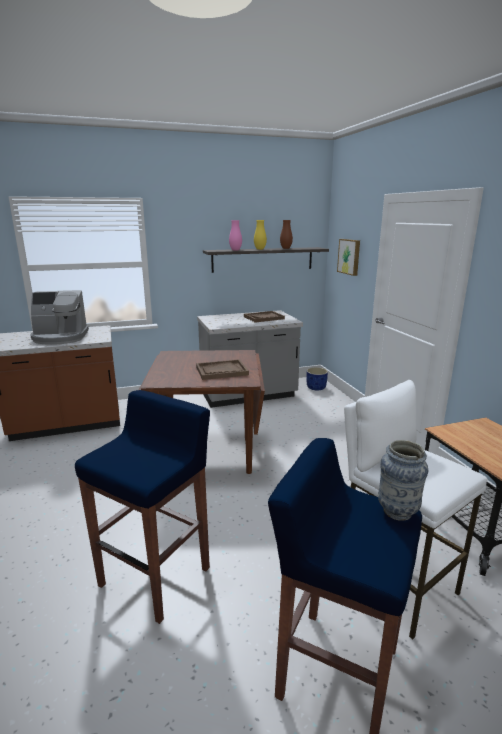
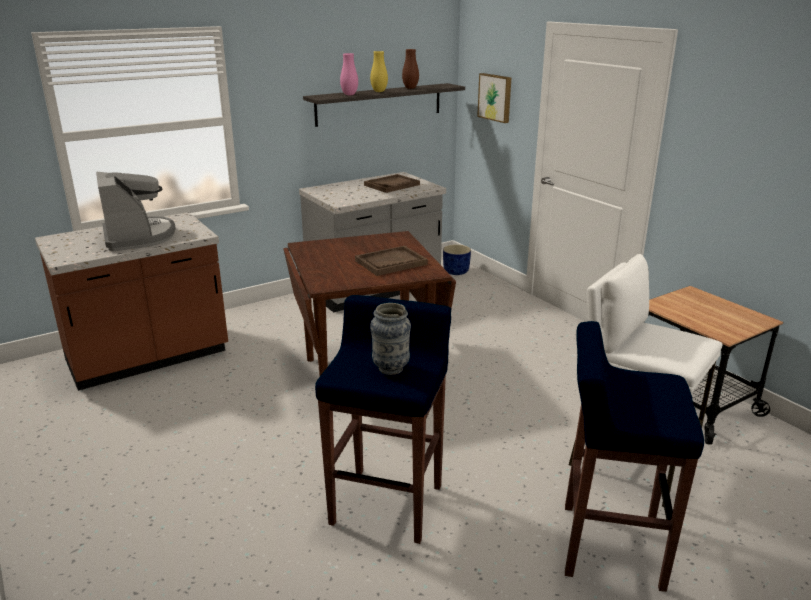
camera: 15 degrees left, 5 degrees up
coffee machine [30,290,89,345] -> coffee machine turned 90 degrees counterclockwise [96,171,176,251]
vase [378,440,428,521] -> vase moved to [370,303,411,375]

